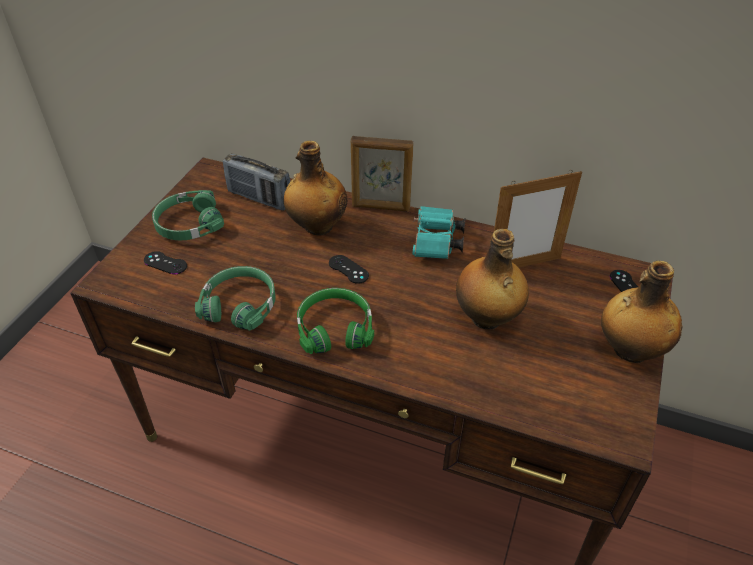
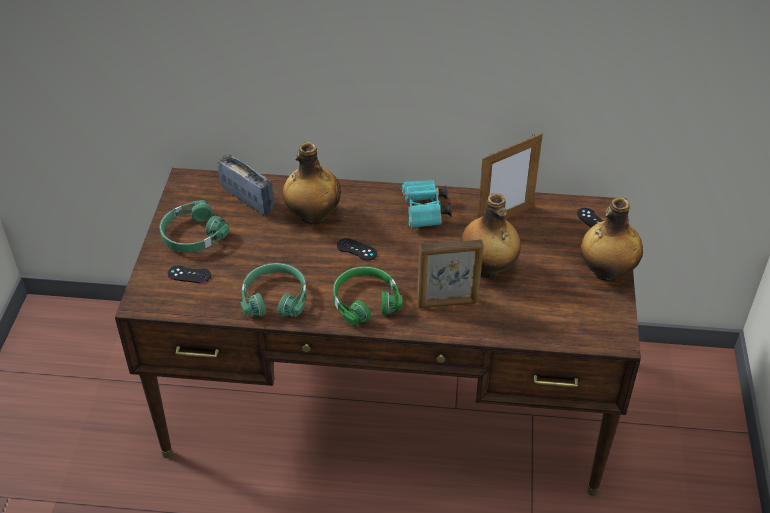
camera: 15 degrees left, 0 degrees up
radio [223,153,290,211] -> radio turned 150 degrees counterclockwise [218,154,274,216]
picture frame [351,136,414,212] -> picture frame moved to [417,239,484,308]

